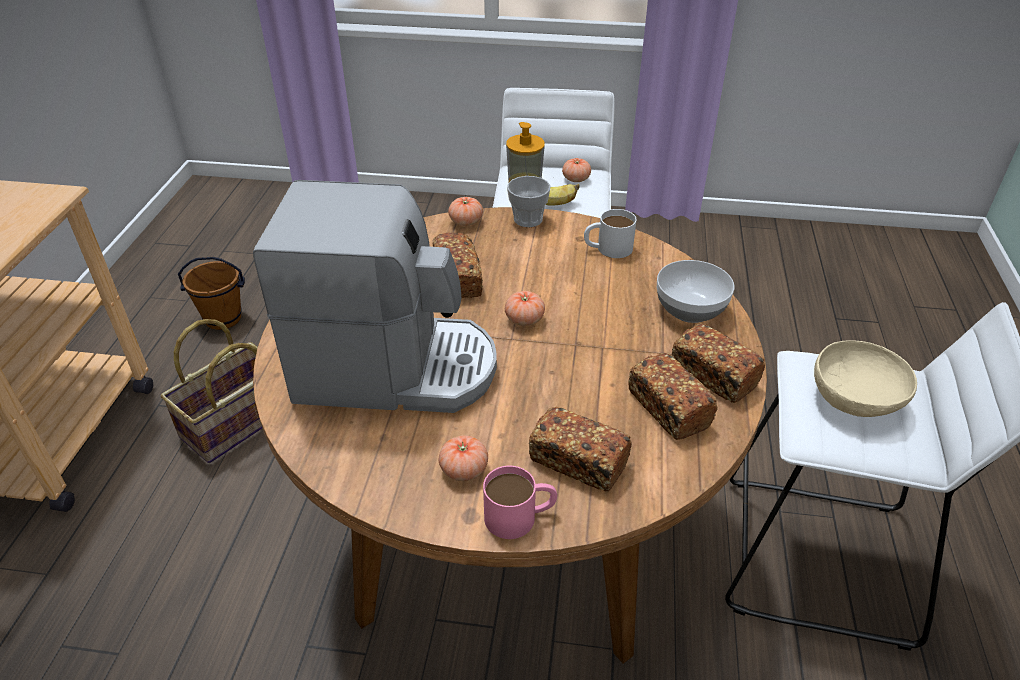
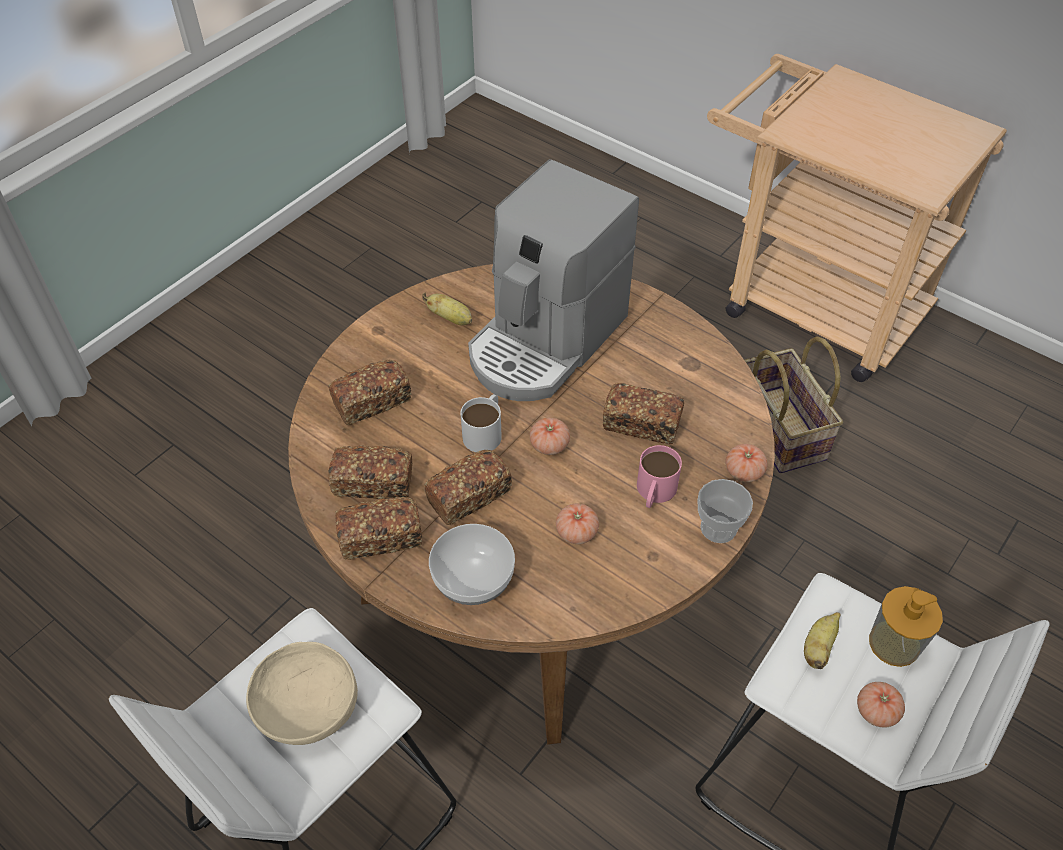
camera: 120 degrees right, 10 degrees up
brown bucket [178,257,245,330] -> none
tomato [439,435,488,481] -> tomato moved to [556,503,599,544]
pink mug [483,466,557,539] -> pink mug moved to [637,445,682,508]
white mug [584,209,637,258] -> white mug moved to [460,394,502,452]
none -> banana [422,293,472,325]
none -> bread [424,450,512,525]

